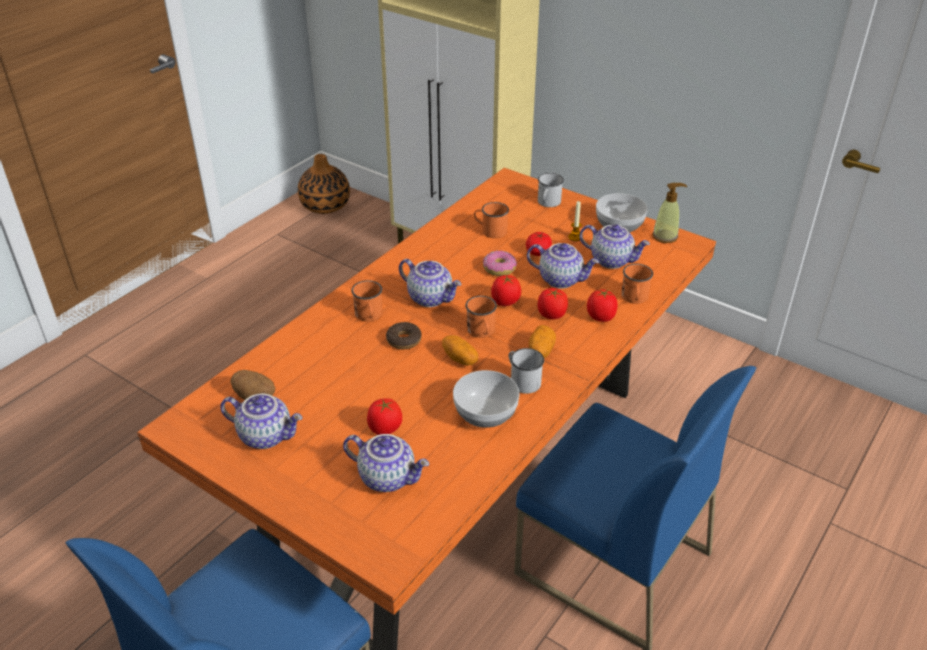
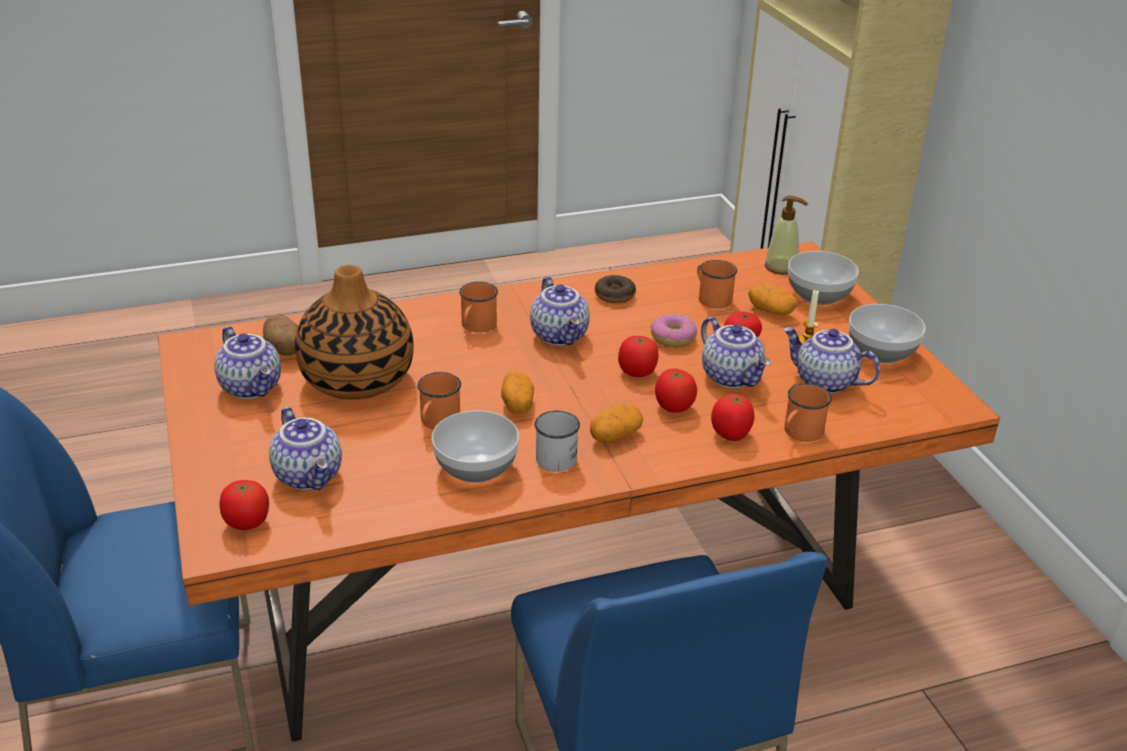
camera: 35 degrees right, 5 degrees down
vase [298,154,350,214] -> vase moved to [295,265,414,399]
tomato [367,398,402,435] -> tomato moved to [219,480,269,530]
donut [386,322,422,349] -> donut moved to [595,275,636,303]
orange mug [465,296,497,338] -> orange mug moved to [417,372,461,430]
white mug [538,173,564,207] -> bowl [788,251,859,305]
teapot [580,224,650,269] -> teapot turned 150 degrees clockwise [783,327,880,394]
soap dispenser [652,183,687,243] -> soap dispenser moved to [765,196,808,275]
none -> potato [748,283,798,315]

